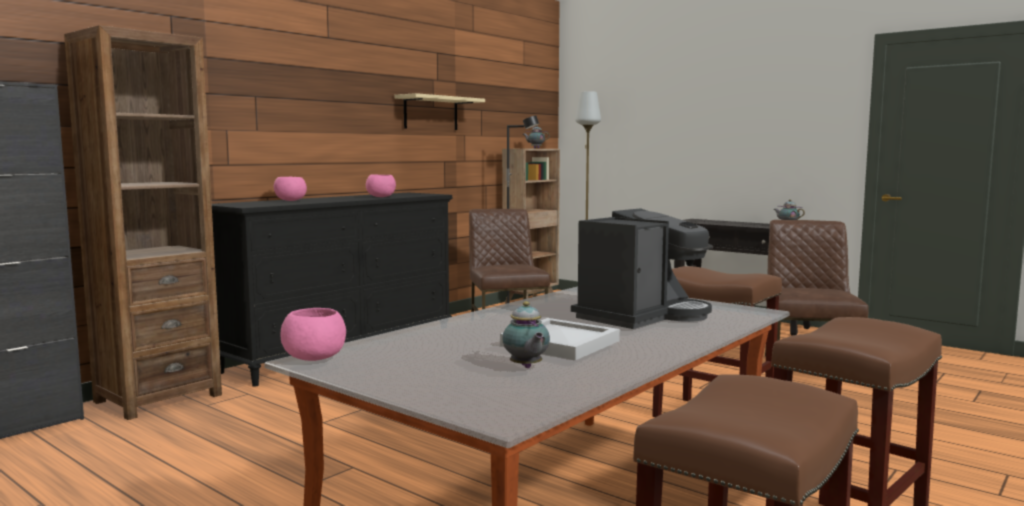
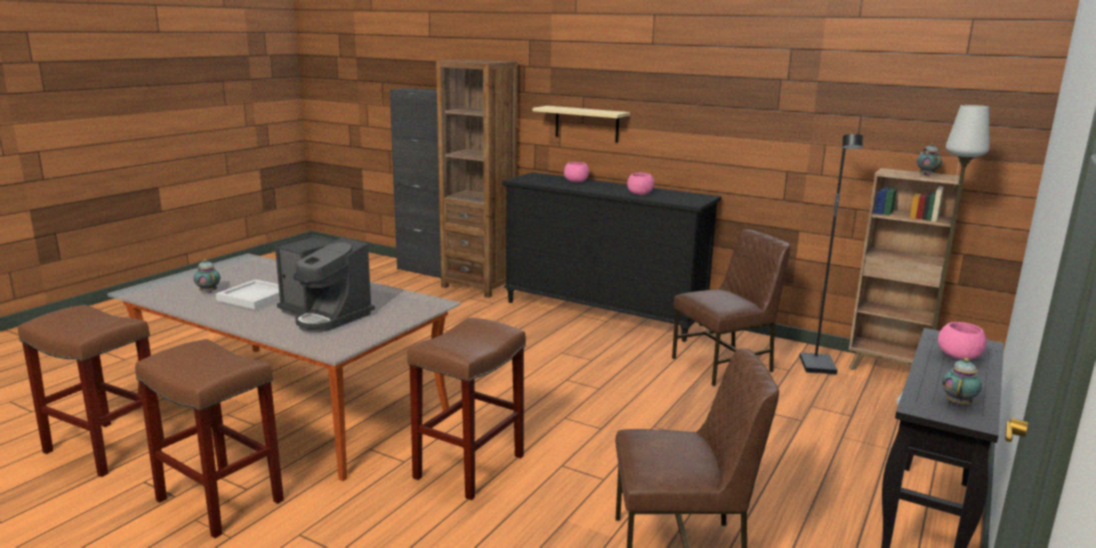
camera: 80 degrees right, 10 degrees up
pink bowl [281,308,346,361] -> pink bowl moved to [938,322,987,360]
beige shelf [394,93,485,130] -> beige shelf moved to [532,106,630,143]
teapot [502,301,550,368] -> teapot turned 75 degrees clockwise [194,259,220,293]

